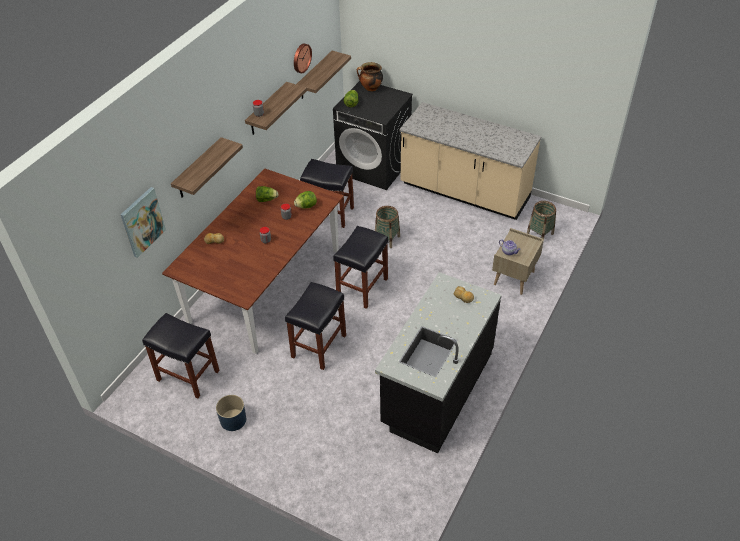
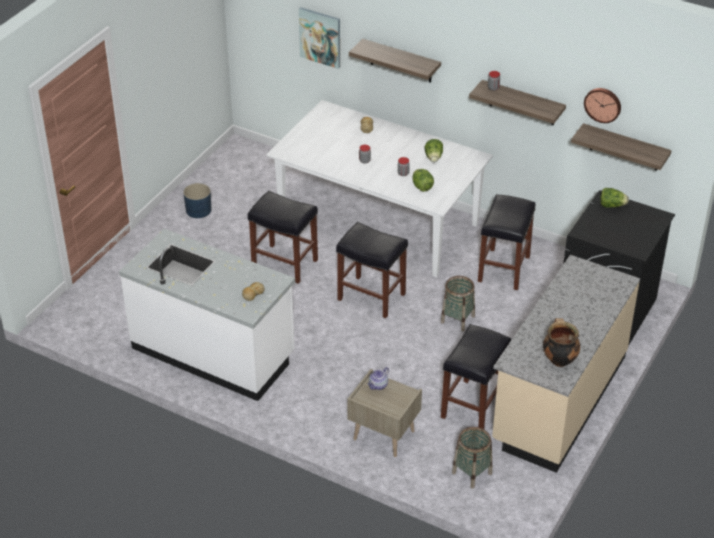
camera: 90 degrees right, 5 degrees down
black stool [142,313,220,398] -> black stool moved to [441,324,511,429]
brown dining table [162,169,344,354] -> white dining table [266,100,493,277]
cooking pot [357,62,383,92] -> cooking pot moved to [543,318,580,367]
black counter [375,272,502,453] -> white counter [119,229,295,401]

